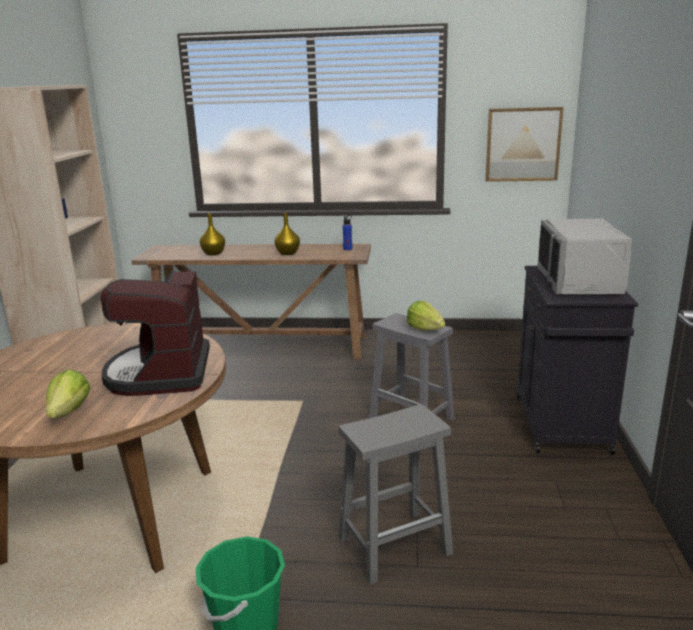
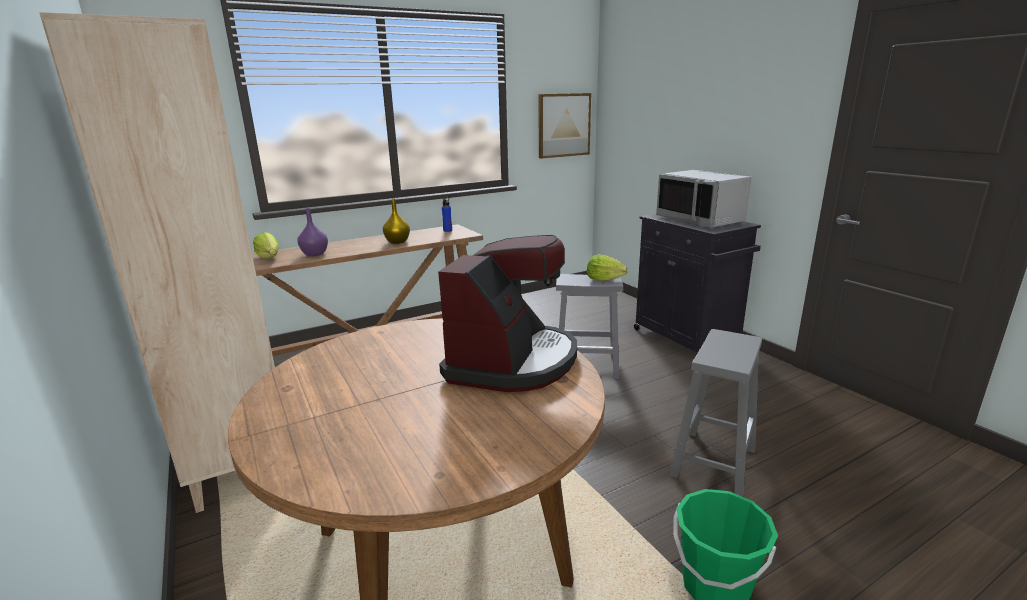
camera: 35 degrees left, 0 degrees up
lettuce [46,369,90,419] -> lettuce moved to [253,232,279,259]
coffee machine [100,271,210,396] -> coffee machine turned 120 degrees counterclockwise [438,235,577,392]
yellow vase [200,213,225,256] -> purple vase [297,208,328,256]

